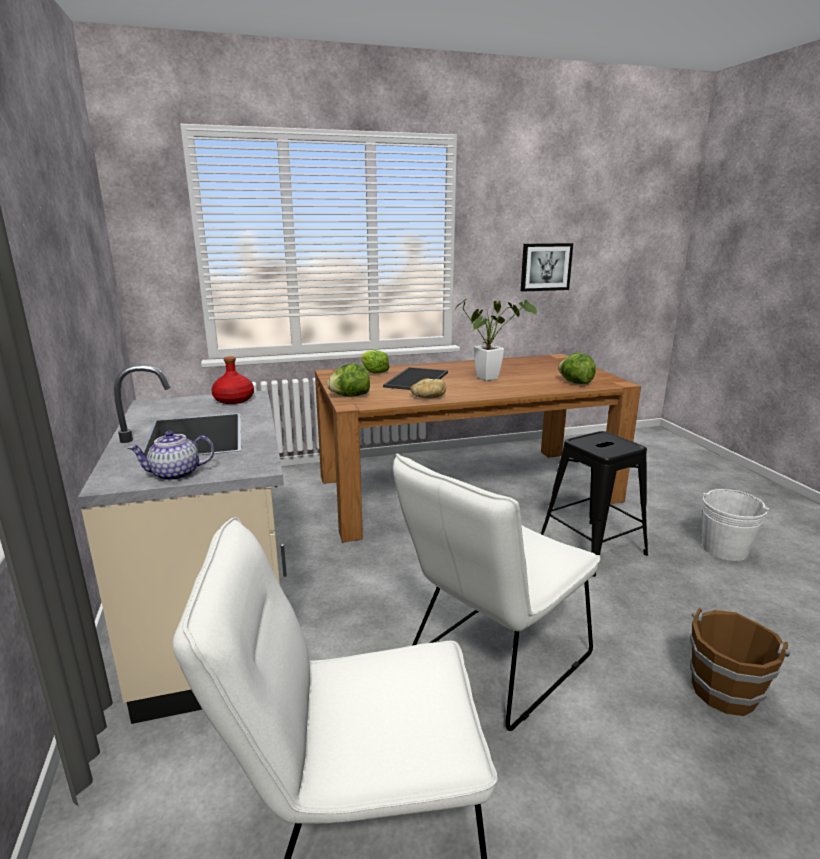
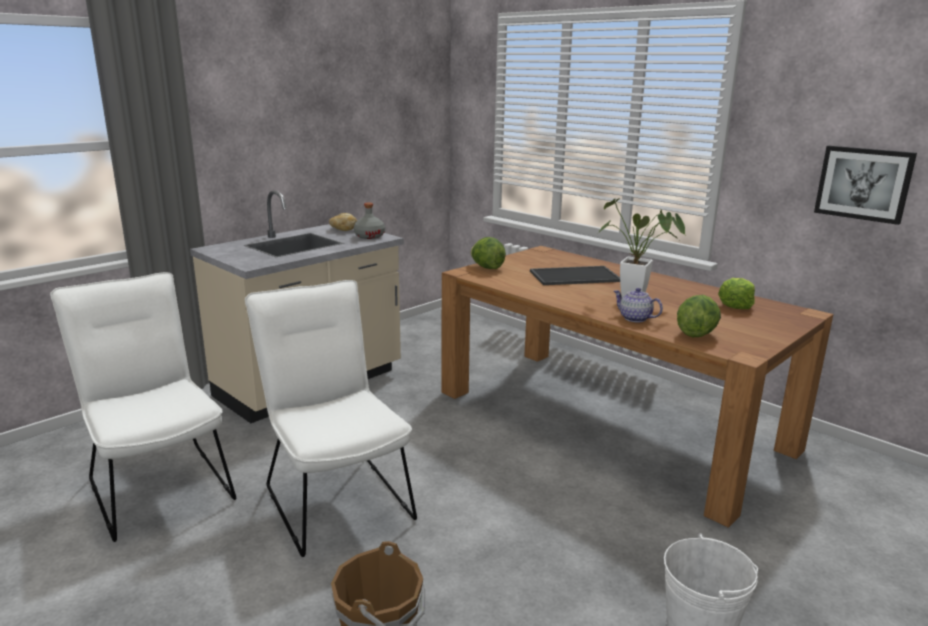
camera: 60 degrees right, 0 degrees up
teapot [128,431,214,481] -> teapot moved to [614,288,663,322]
red bottle [212,356,254,404] -> grey bottle [354,202,385,239]
lettuce [361,350,390,374] -> lettuce moved to [718,278,755,309]
white chair [393,453,600,731] -> white chair turned 45 degrees clockwise [245,280,417,557]
bread [410,379,446,399] -> bread moved to [329,213,357,231]
black stool [541,431,648,577] -> none

